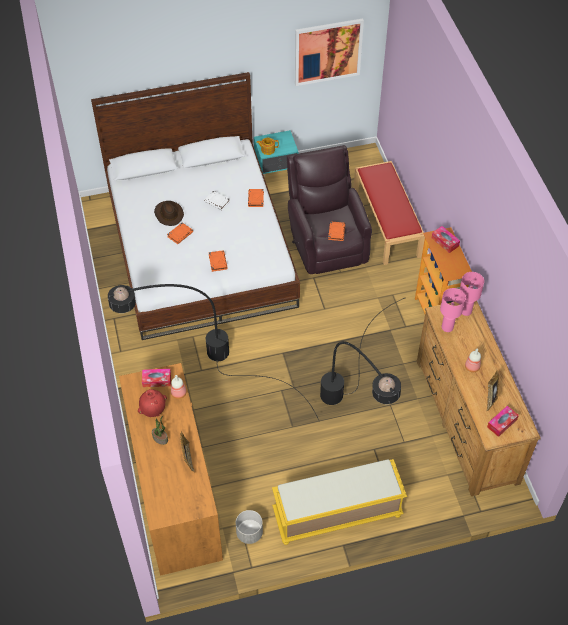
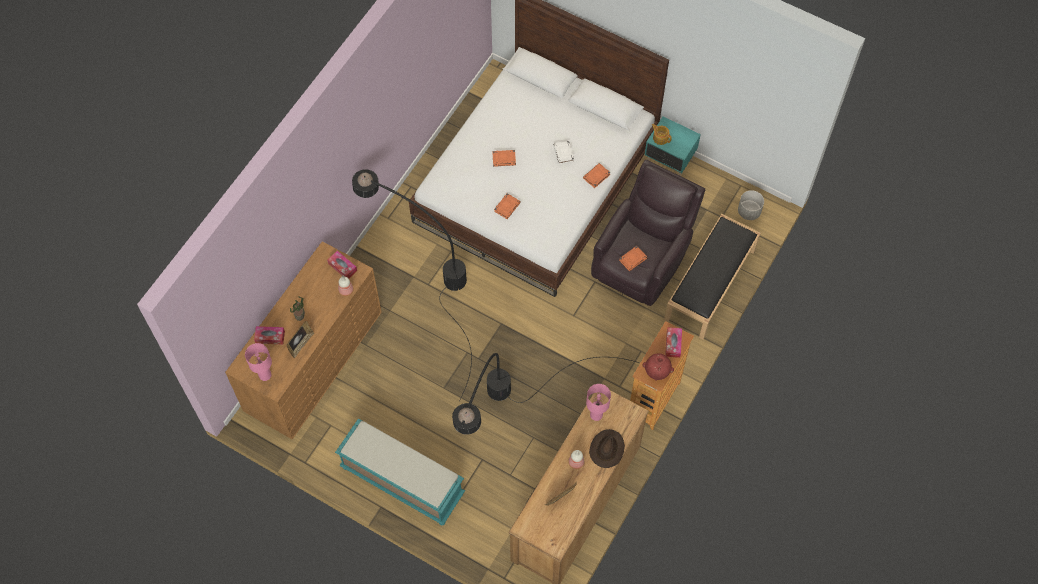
camera: 45 degrees right, 10 degrees up
red vase [138,389,167,417] -> red vase moved to [643,353,674,381]
brown hat [154,201,184,226] -> brown hat moved to [589,429,625,468]
grey planter [236,510,263,544] -> grey planter moved to [738,190,764,220]
yellow bench [272,459,407,545] -> turquoise bench [335,418,465,525]
picture [295,18,364,86] -> none
red bench [354,161,425,265] -> black bench [664,214,761,340]
pink table lamp [460,272,484,316] -> pink table lamp moved to [245,343,272,381]
tissue box [487,406,519,437] -> tissue box moved to [254,326,285,344]

